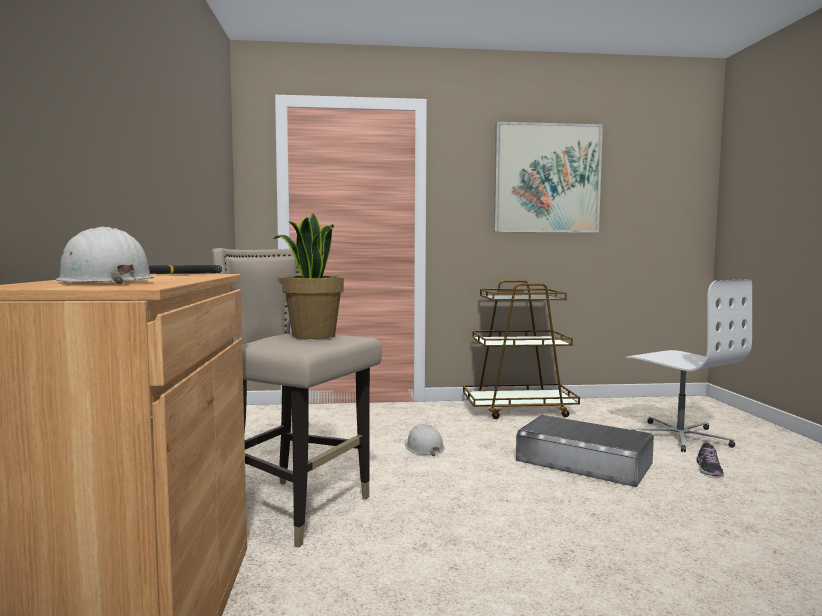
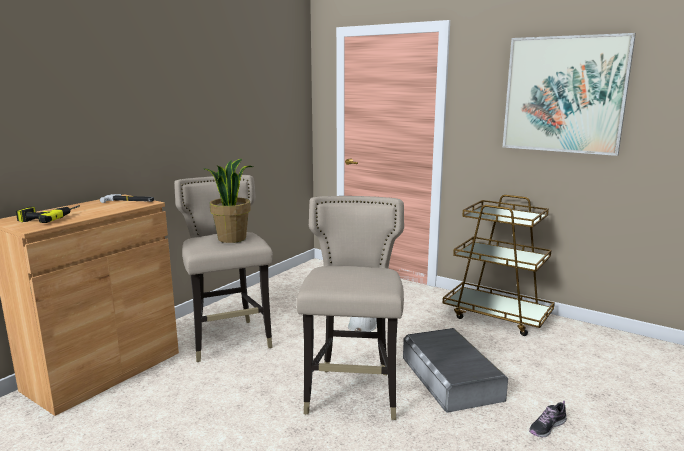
camera: 40 degrees right, 10 degrees up
white hard hat [56,227,154,285] -> power drill [16,205,80,223]
white office chair [625,279,752,452] -> none
none -> beige stool [296,196,404,420]

